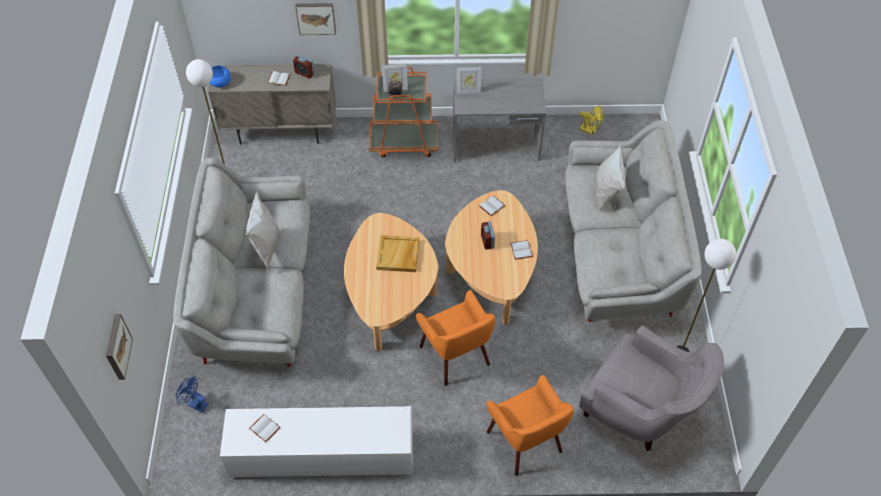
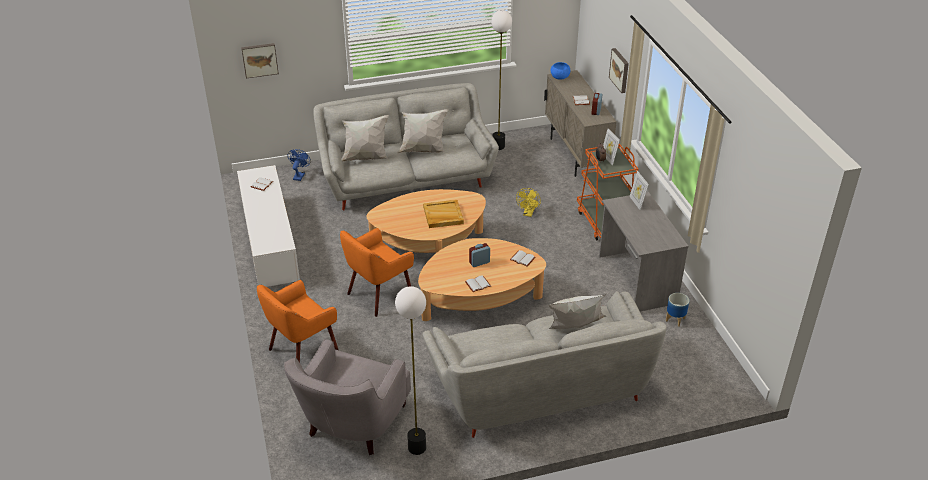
camera: 75 degrees right, 15 degrees down
yellow fan [580,105,604,135] -> yellow fan moved to [516,188,541,217]
none -> white pillow [341,115,389,162]
none -> planter [666,293,689,327]

